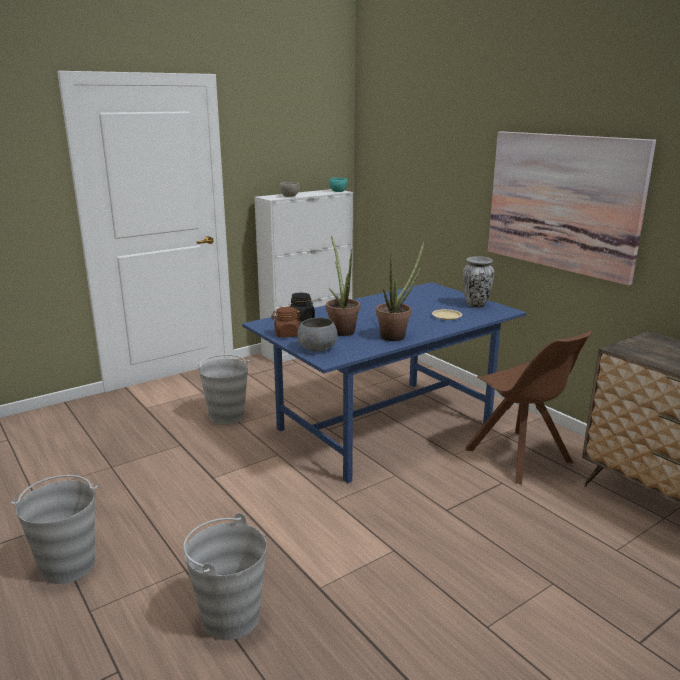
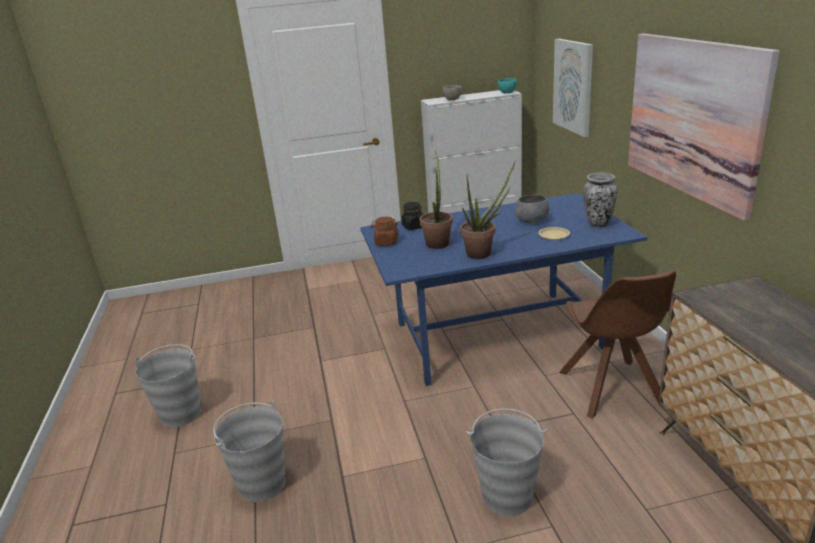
camera: 25 degrees right, 5 degrees up
grey bucket [196,355,250,425] -> grey bucket moved to [467,409,547,516]
grey bowl [297,317,338,352] -> grey bowl moved to [515,195,549,223]
none -> picture [553,39,593,137]

